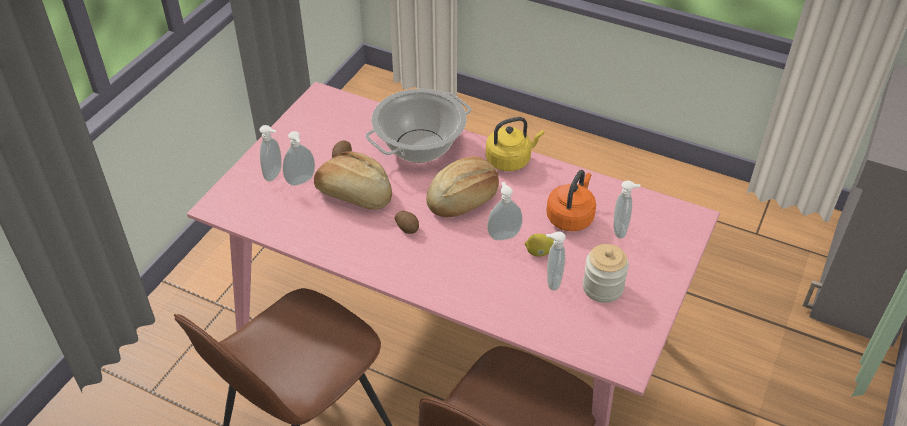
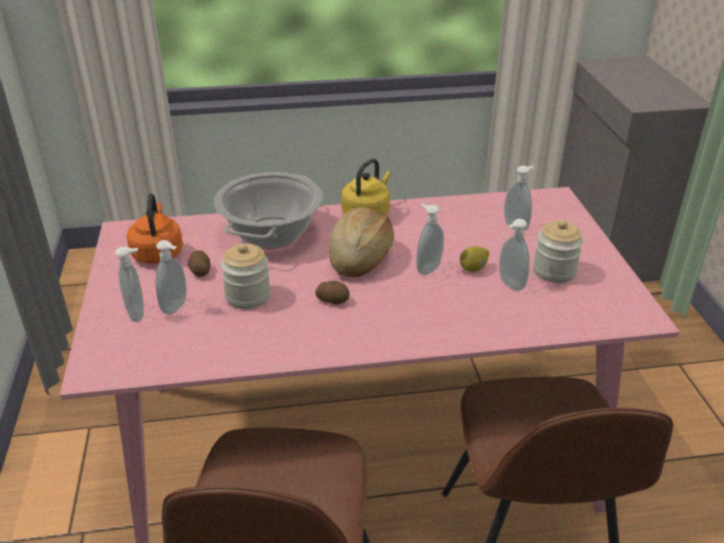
camera: 35 degrees left, 10 degrees down
bread [314,151,392,210] -> jar [221,243,271,309]
orange kettle [546,170,596,231] -> orange kettle moved to [127,193,183,264]

